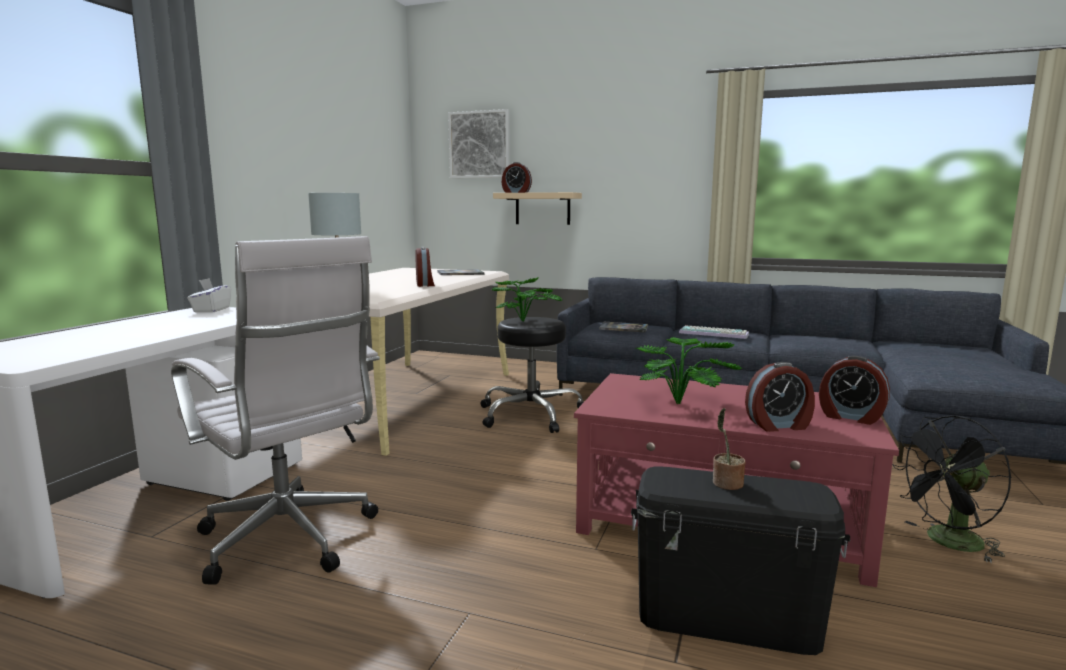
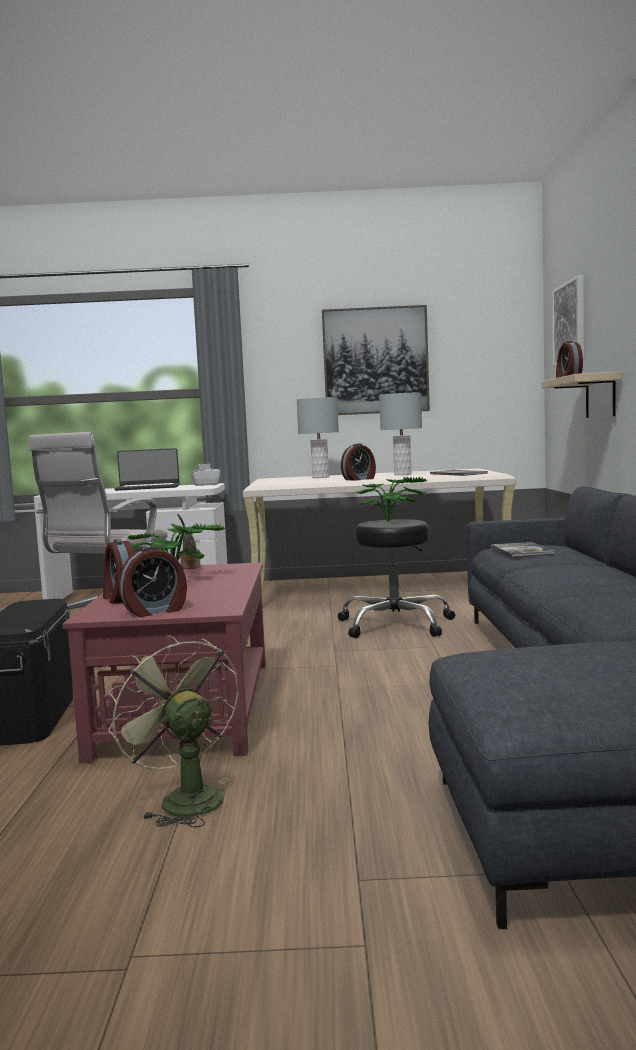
camera: 70 degrees right, 5 degrees down
keyboard [679,325,749,339] -> none
potted plant [713,408,745,490] -> potted plant moved to [177,514,201,569]
alarm clock [819,356,890,425] -> alarm clock turned 135 degrees counterclockwise [119,546,187,617]
black fan [892,415,1012,563] -> green fan [107,635,239,828]
none -> laptop [115,448,180,491]
none -> picture [322,305,430,415]
none -> grey table lamp [379,393,422,475]

